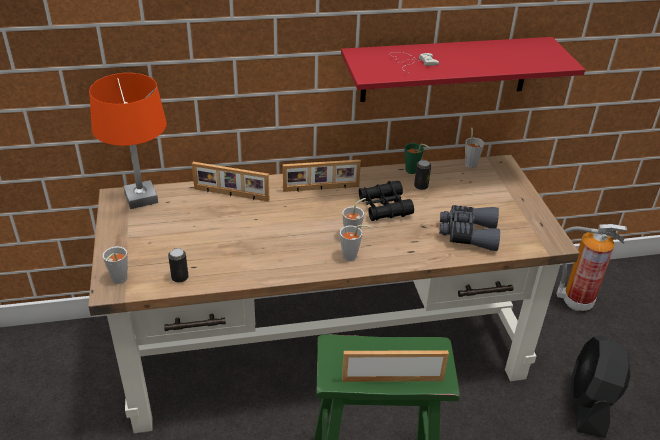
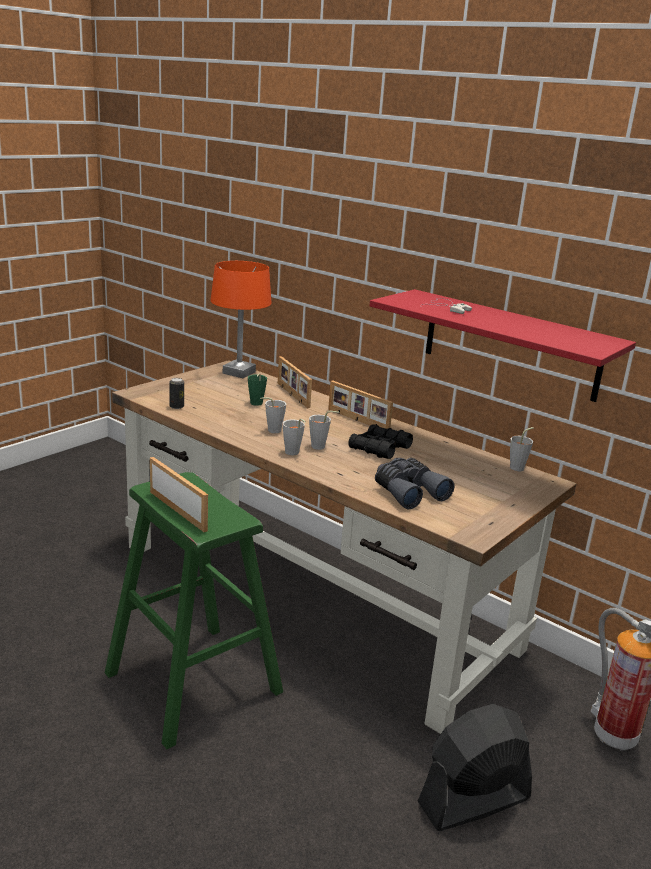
camera: 50 degrees right, 15 degrees down
grey cup [103,246,128,284] -> grey cup moved to [260,397,286,433]
green cup [405,143,430,174] -> green cup moved to [248,373,267,406]
can [414,160,431,190] -> none

